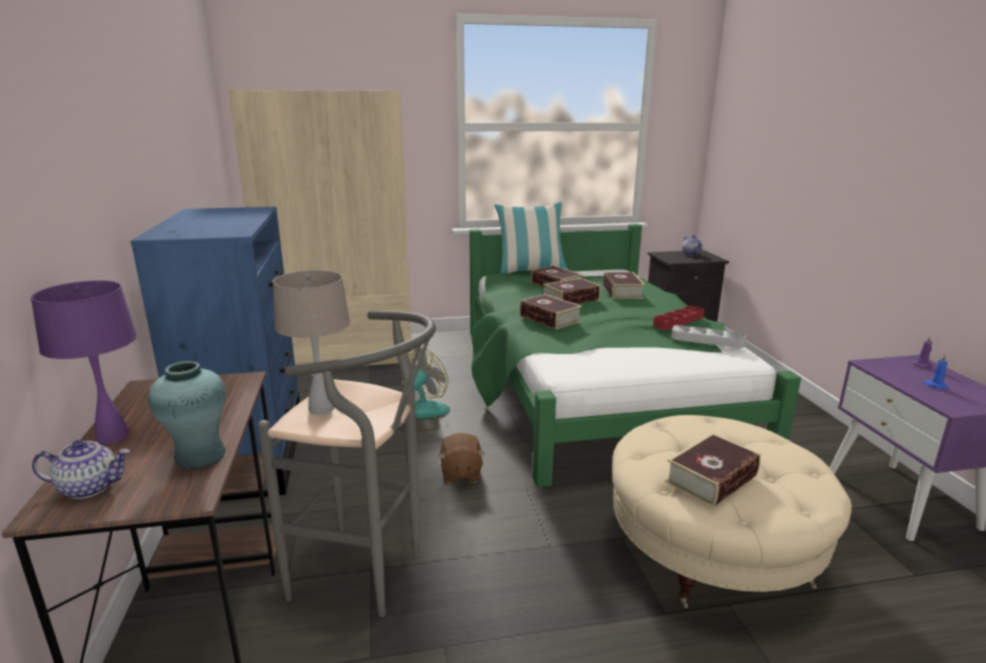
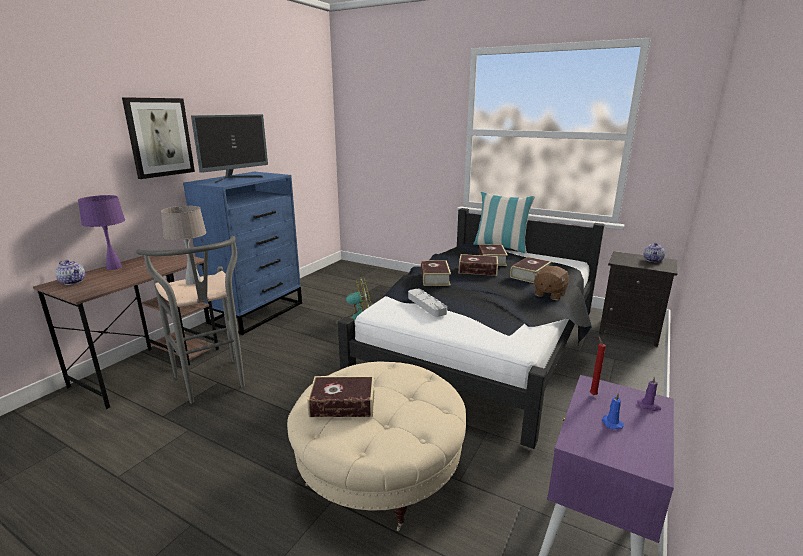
camera: 40 degrees right, 0 degrees up
turquoise vase [148,361,226,469] -> none
beige wardrobe [229,90,412,366] -> none
brown plush toy [438,433,485,484] -> brown plush toy moved to [533,266,569,300]
green bed [469,224,801,487] -> black bed [338,208,605,449]
red tray [653,306,704,330] -> none
grey tray [671,325,746,348] -> grey tray moved to [408,289,447,317]
none -> picture [122,97,195,179]
none -> monitor [191,114,268,183]
none -> red candle [590,336,606,395]

